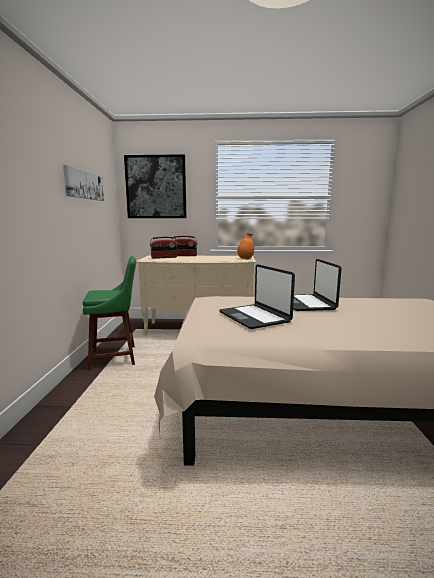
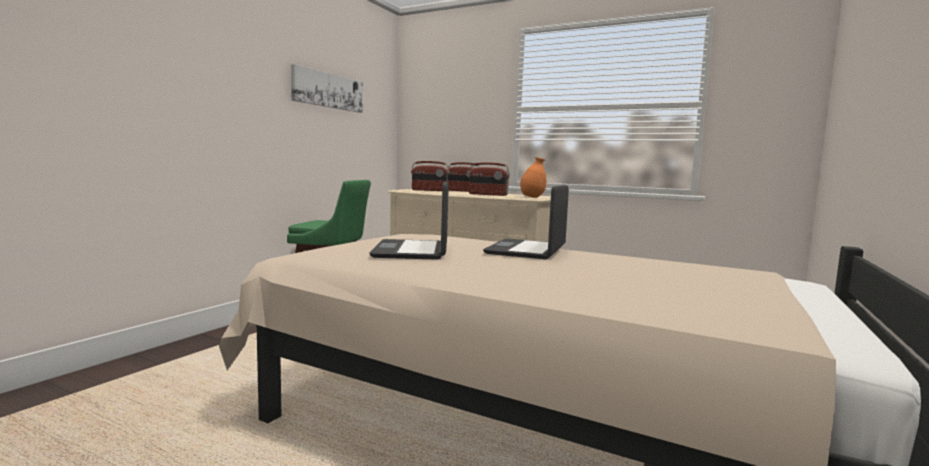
camera: 25 degrees right, 5 degrees down
picture [124,154,187,218] -> none
none -> radio [469,162,510,196]

